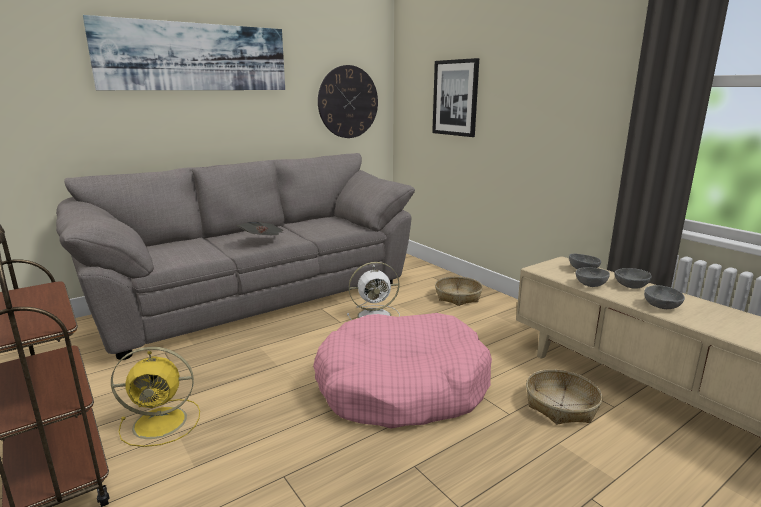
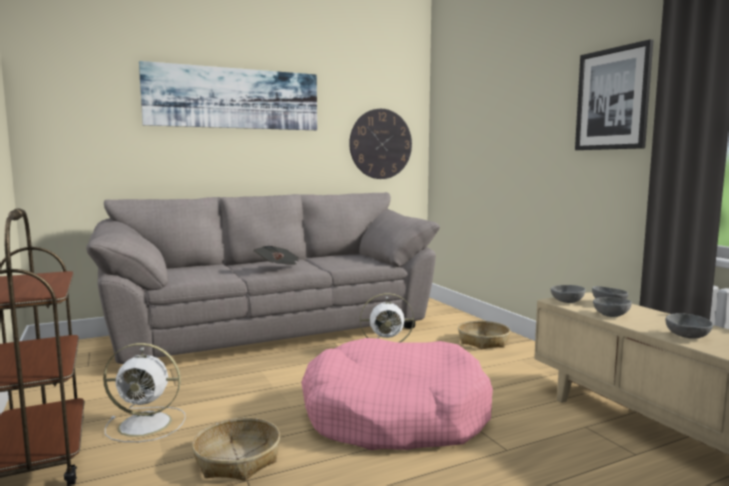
camera: 10 degrees right, 10 degrees down
yellow fan [111,347,200,447] -> white fan [103,343,186,442]
picture [432,58,479,137] -> picture moved to [575,39,654,150]
basket [526,369,603,424] -> basket moved to [192,418,280,481]
grey bowl [615,268,652,289] -> grey bowl moved to [551,285,585,303]

